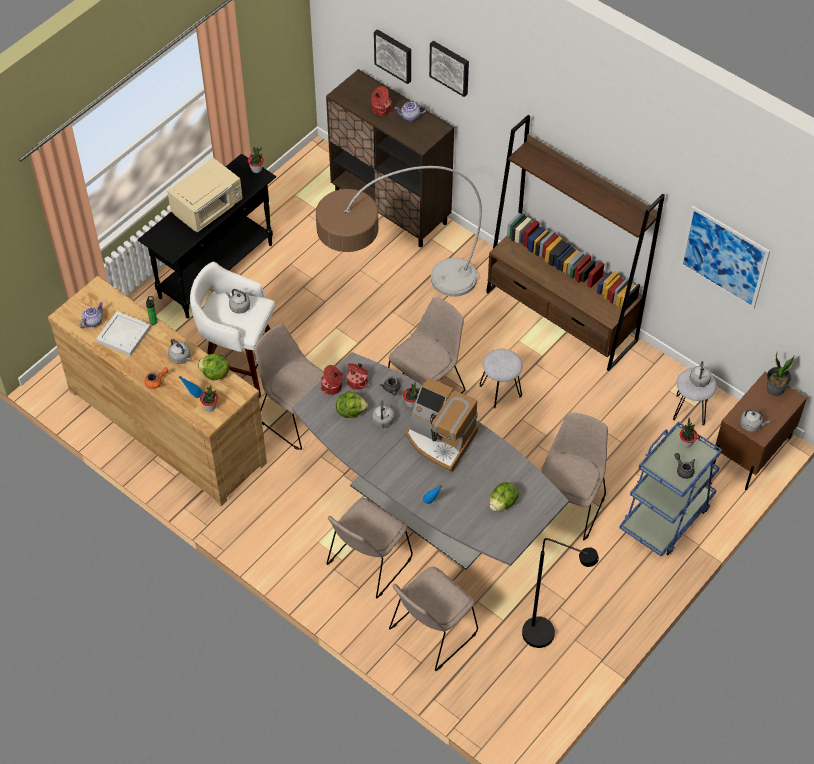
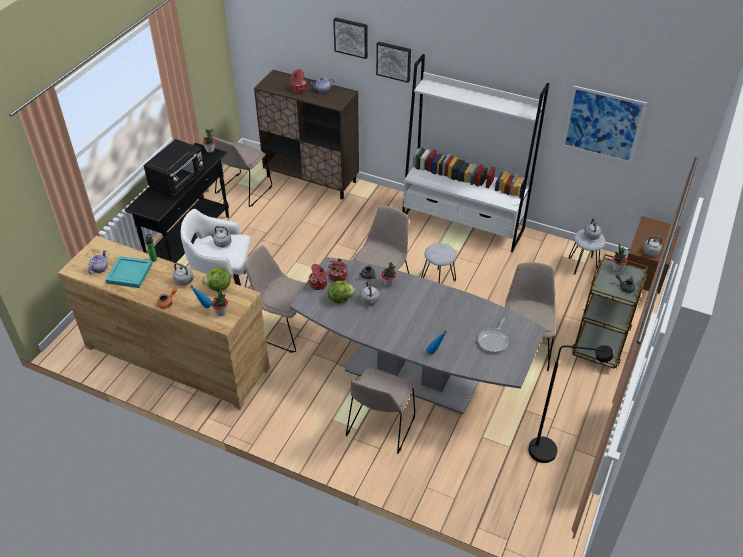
camera: 15 degrees left, 10 degrees down
white tray [96,311,151,356] -> turquoise tray [106,256,153,288]
beige microwave [167,158,243,232] -> black microwave [144,139,205,197]
floor lamp [316,166,482,297] -> none
picture [374,29,411,84] -> picture moved to [376,41,411,83]
beige chair [389,566,478,671] -> beige chair moved to [213,137,272,207]
coffee machine [405,377,478,473] -> none
brown bookcase [486,115,665,371] -> white bookcase [402,54,549,252]
lettuce [489,482,519,511] -> frying pan [478,318,509,353]
blue cart [619,421,722,557] -> brown cart [572,254,648,369]
potted plant [767,351,795,396] -> none

